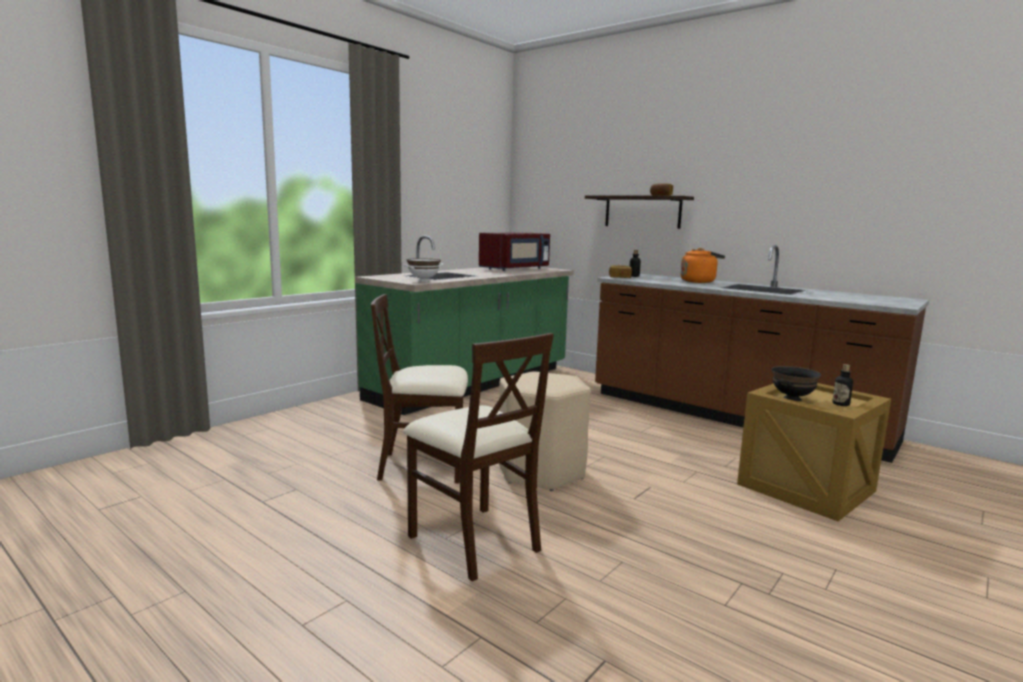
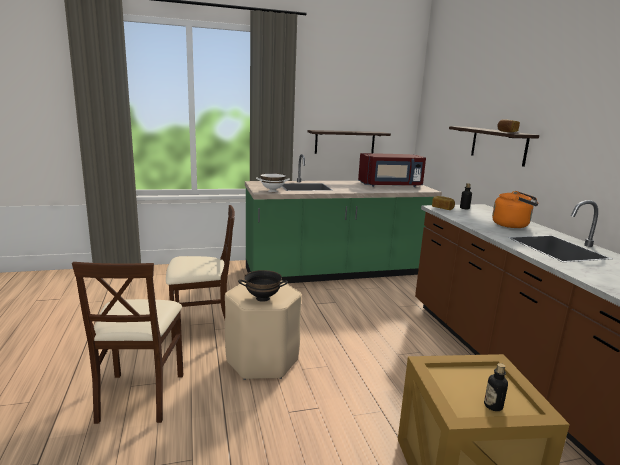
camera: 35 degrees right, 5 degrees up
beige chair [371,294,468,483] -> beige chair turned 135 degrees clockwise [166,205,235,341]
black bowl [771,366,821,401] -> black bowl moved to [238,270,288,302]
none -> shelf [307,130,391,154]

